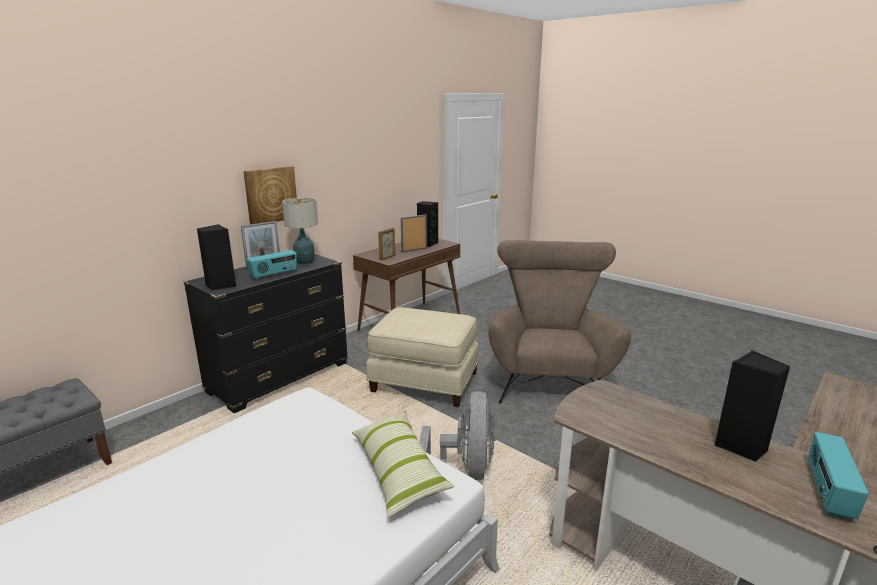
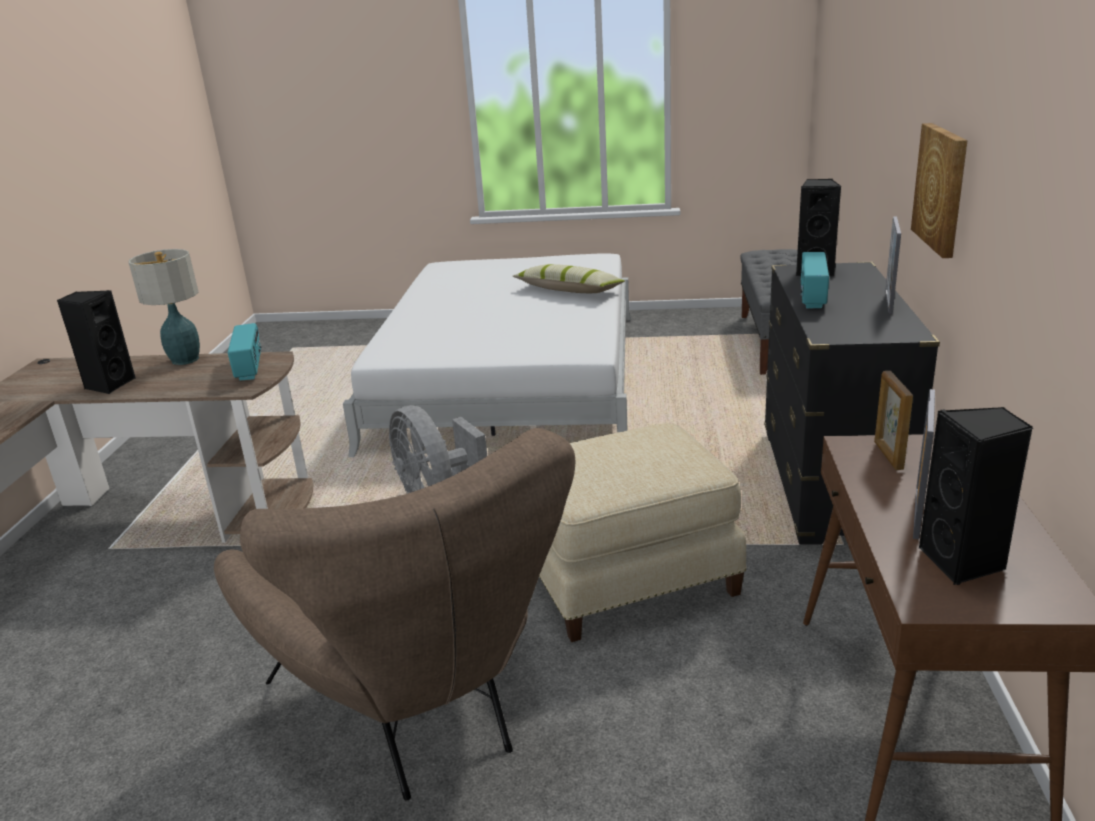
camera: 145 degrees right, 5 degrees up
table lamp [282,198,318,265] -> table lamp moved to [129,249,200,365]
pillow [352,411,455,518] -> pillow moved to [513,264,625,293]
radio [808,432,869,519] -> radio moved to [228,323,262,380]

